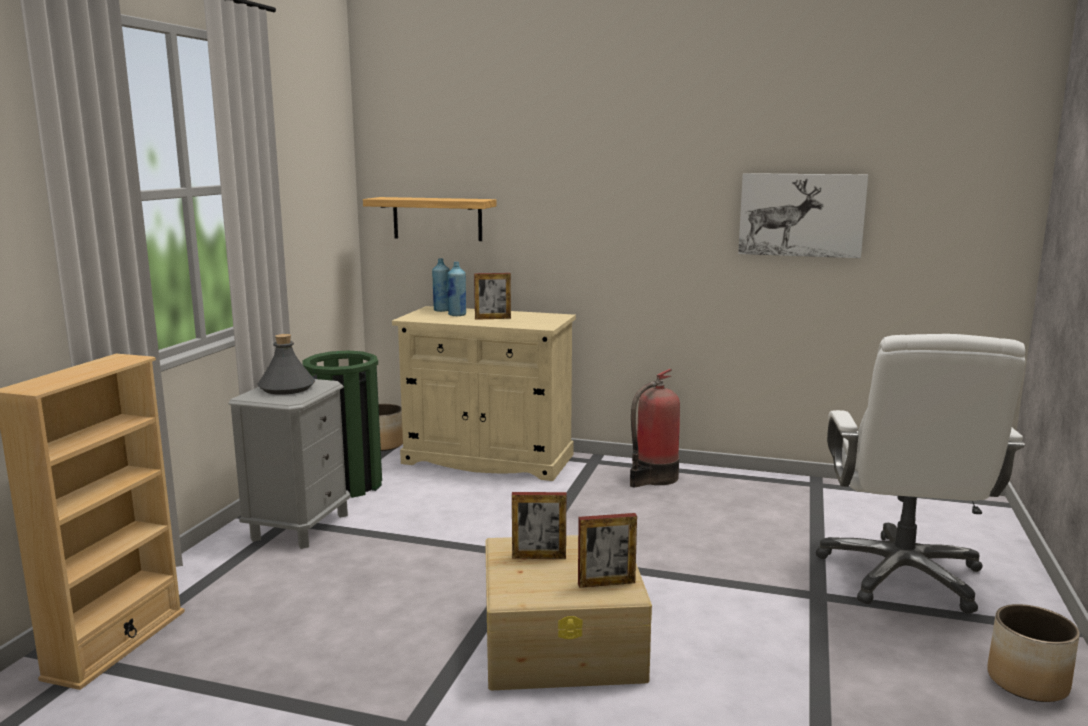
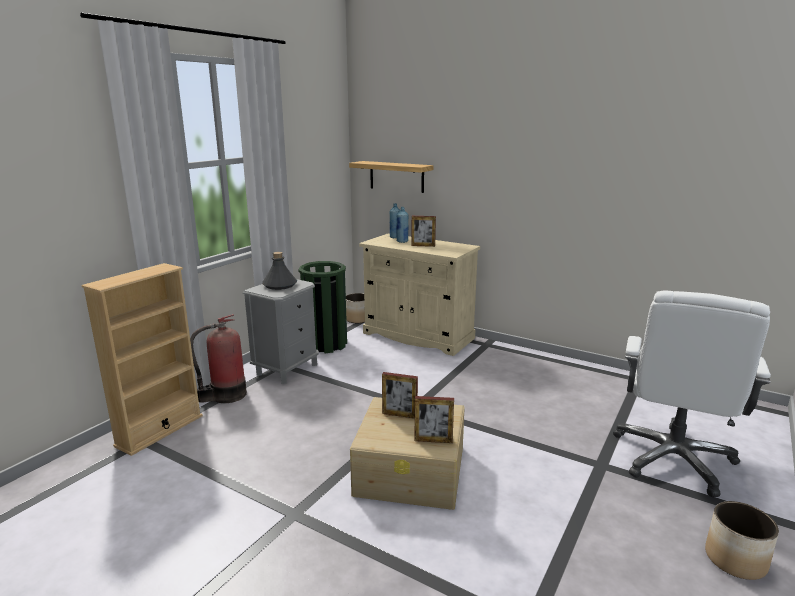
camera: 15 degrees right, 5 degrees up
fire extinguisher [630,369,680,487] -> fire extinguisher moved to [190,314,247,403]
picture [738,173,868,258] -> none

